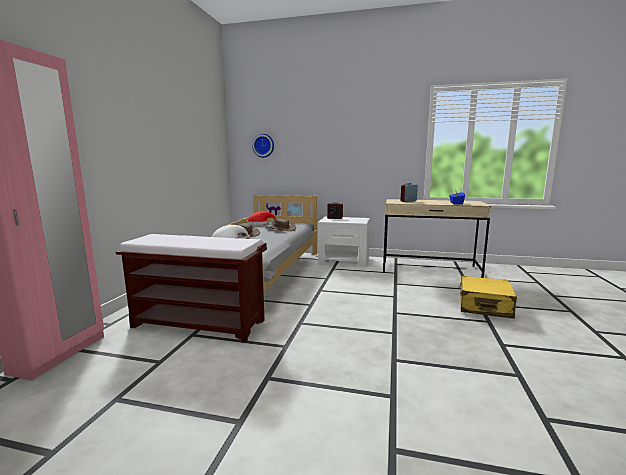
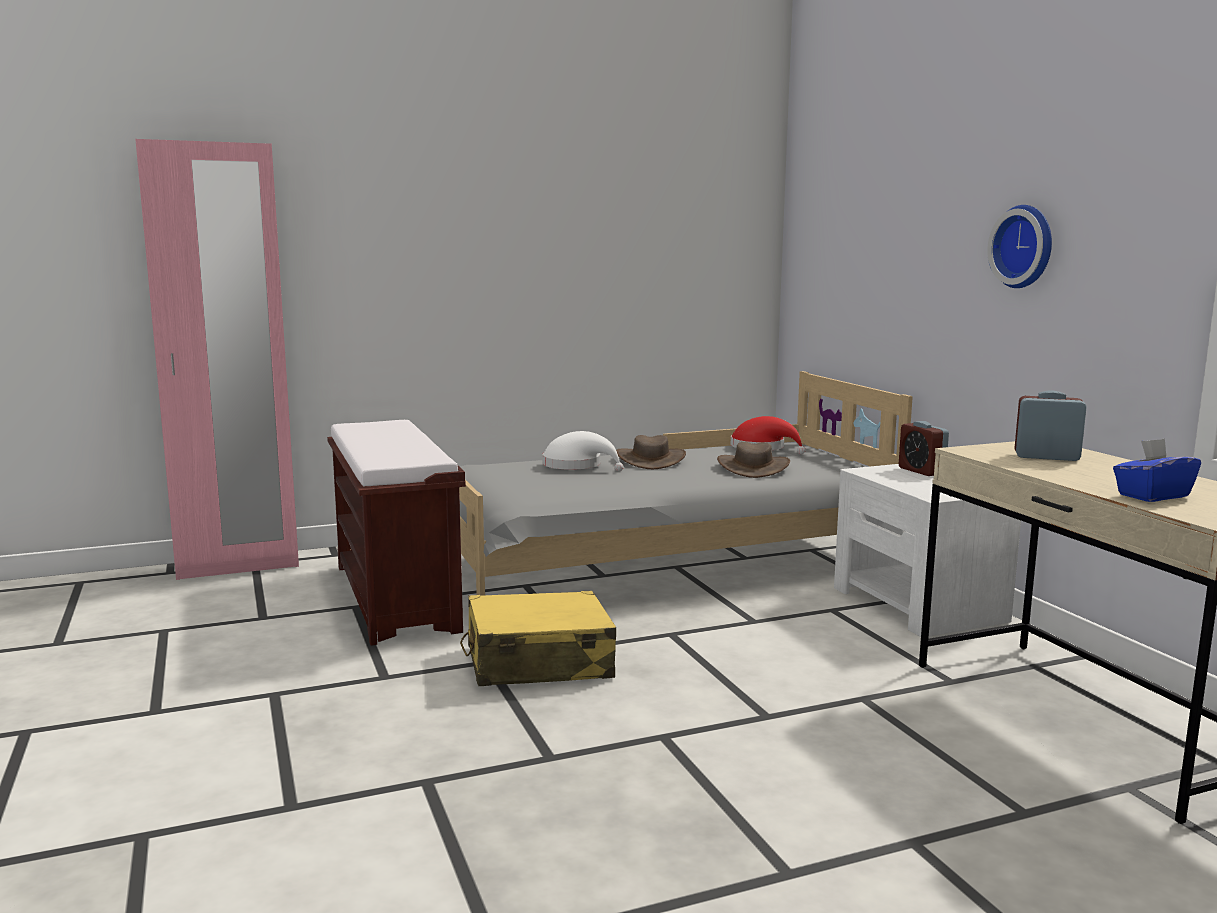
camera: 55 degrees right, 0 degrees up
wall clock [252,134,274,158] -> wall clock moved to [987,205,1052,288]
yellow suitcase [460,276,517,319] -> yellow suitcase moved to [460,591,616,686]

